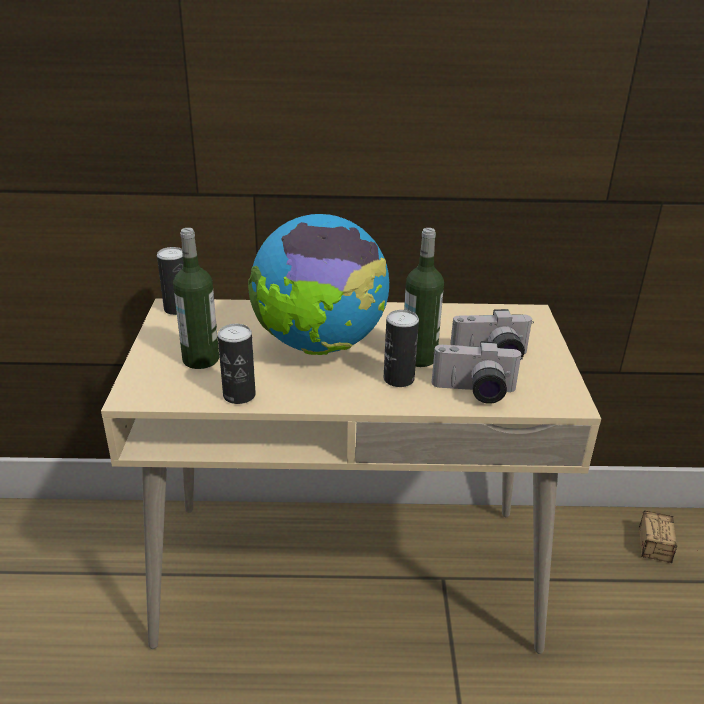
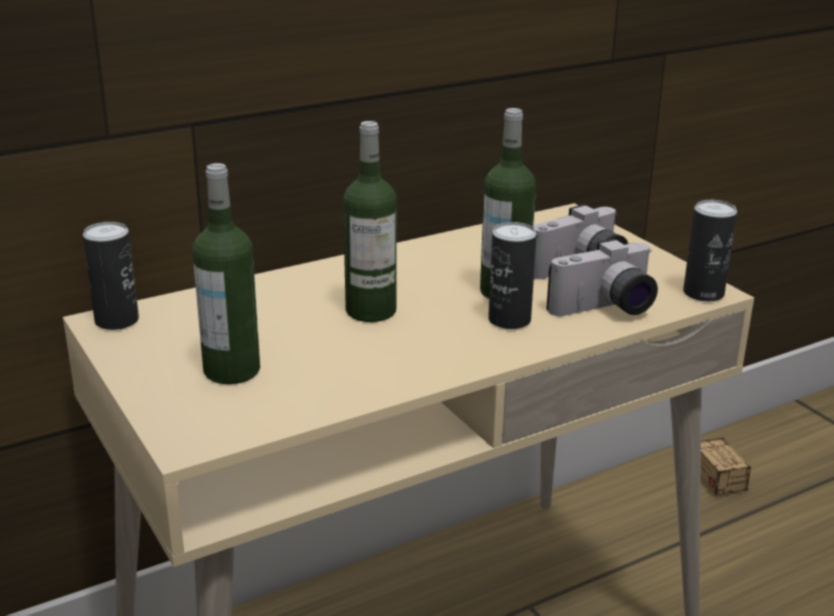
camera: 30 degrees left, 5 degrees down
can [218,324,256,404] -> can moved to [683,200,737,302]
globe [248,214,389,355] -> bottle [343,121,397,322]

